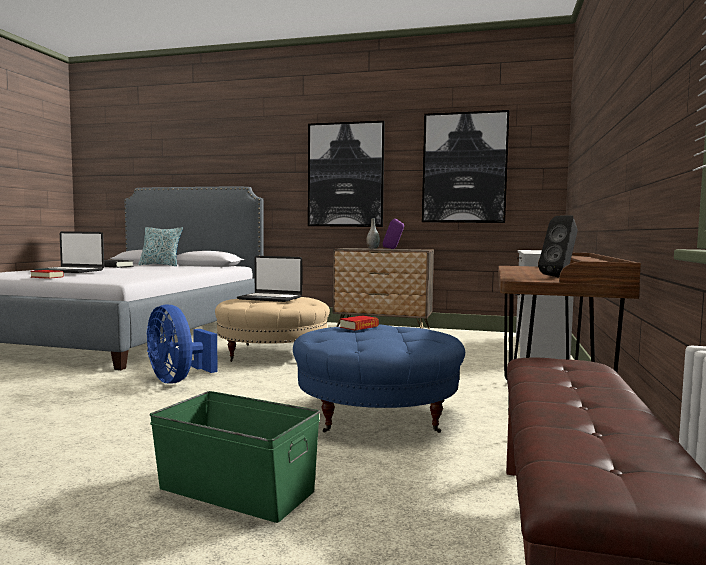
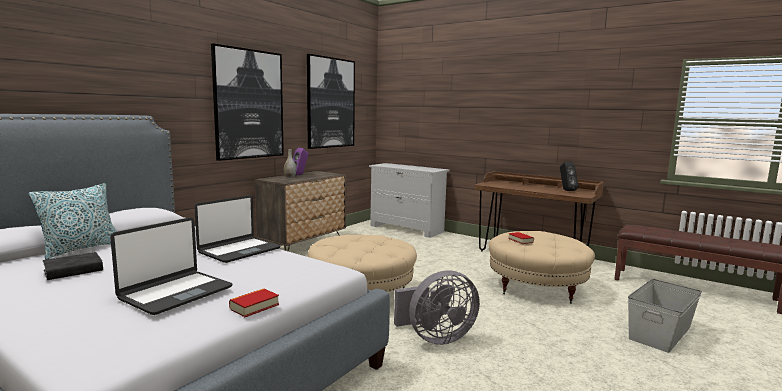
camera: 70 degrees left, 5 degrees up
blue fan [147,304,218,384] -> grey fan [394,270,480,345]
green storage box [150,391,320,523] -> grey storage box [628,279,702,353]
laptop [237,256,302,302] -> laptop moved to [194,195,280,263]
blue ottoman [293,324,465,433] -> beige ottoman [489,231,595,304]

